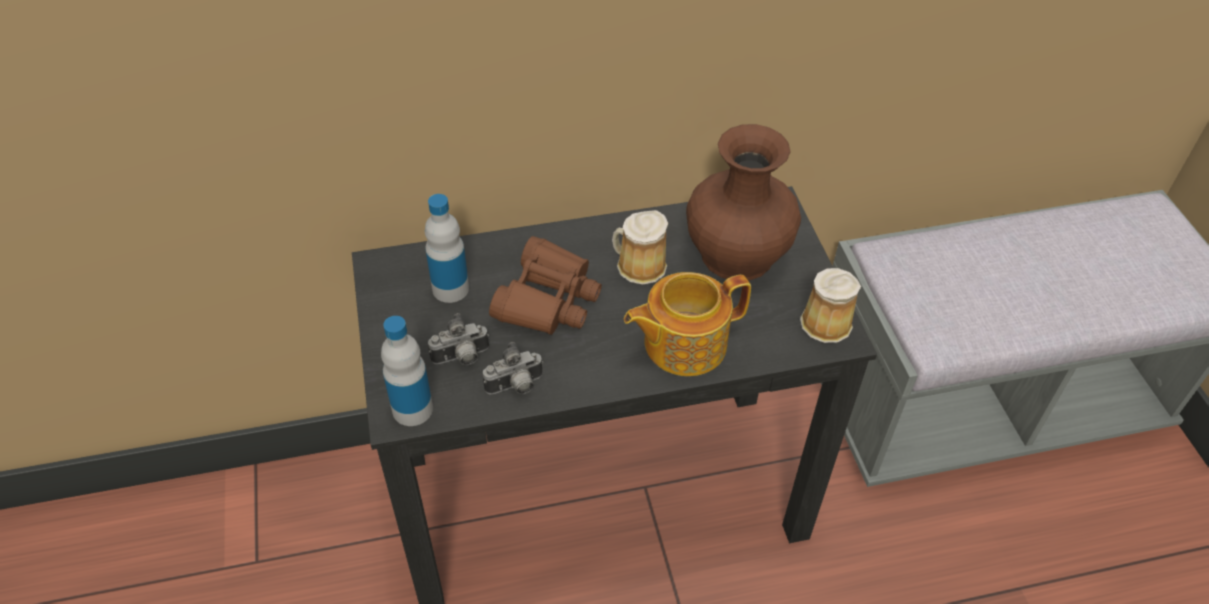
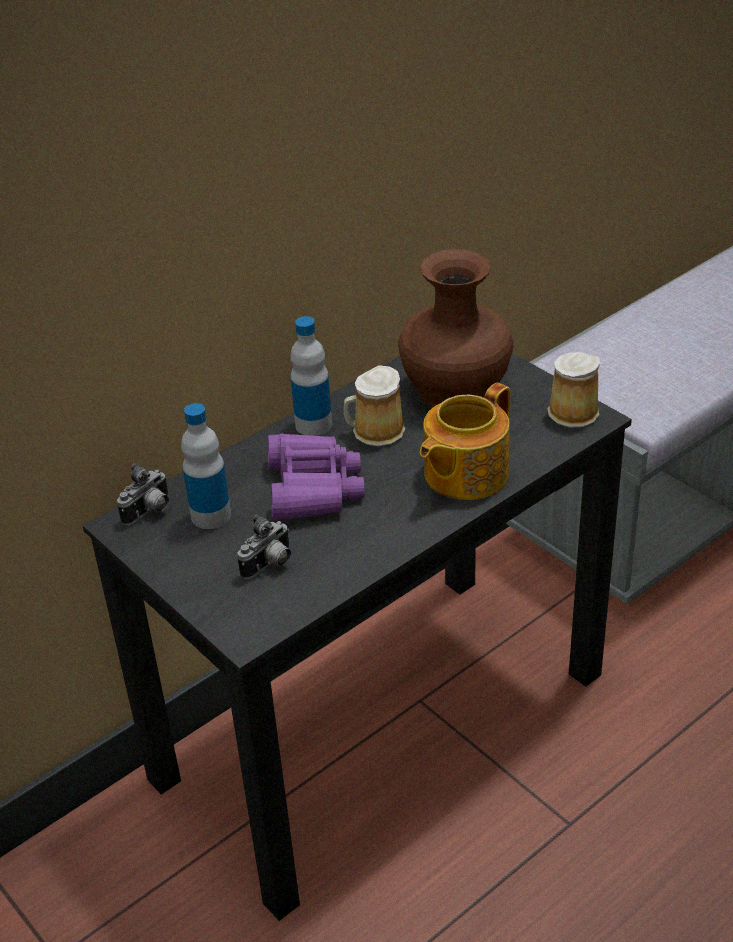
camera: 25 degrees left, 10 degrees down
bottle [381,316,433,426] -> bottle moved to [290,316,332,436]
camera [483,342,544,395] -> camera moved to [117,463,169,525]
brown binoculars [489,236,602,335] -> purple binoculars [268,433,364,520]

